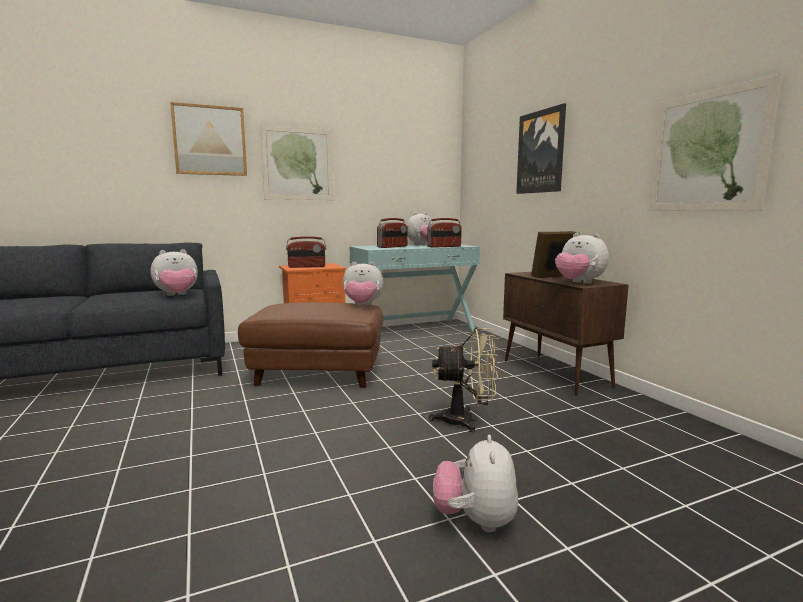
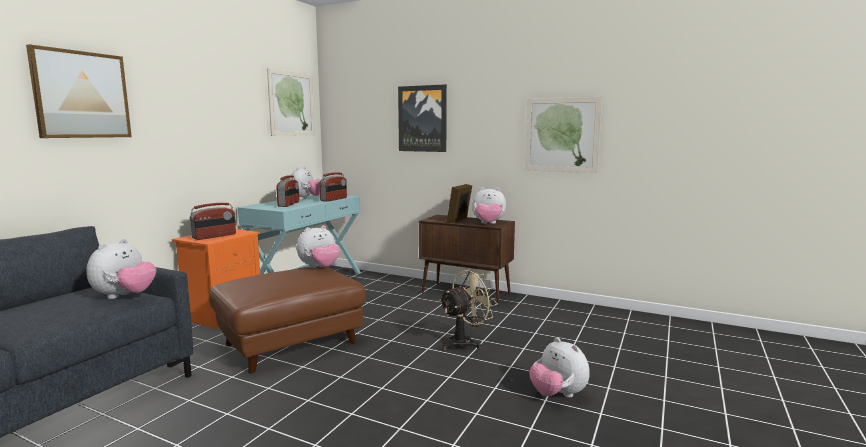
camera: 40 degrees left, 0 degrees up
picture [260,125,333,200] -> picture moved to [267,68,315,136]

